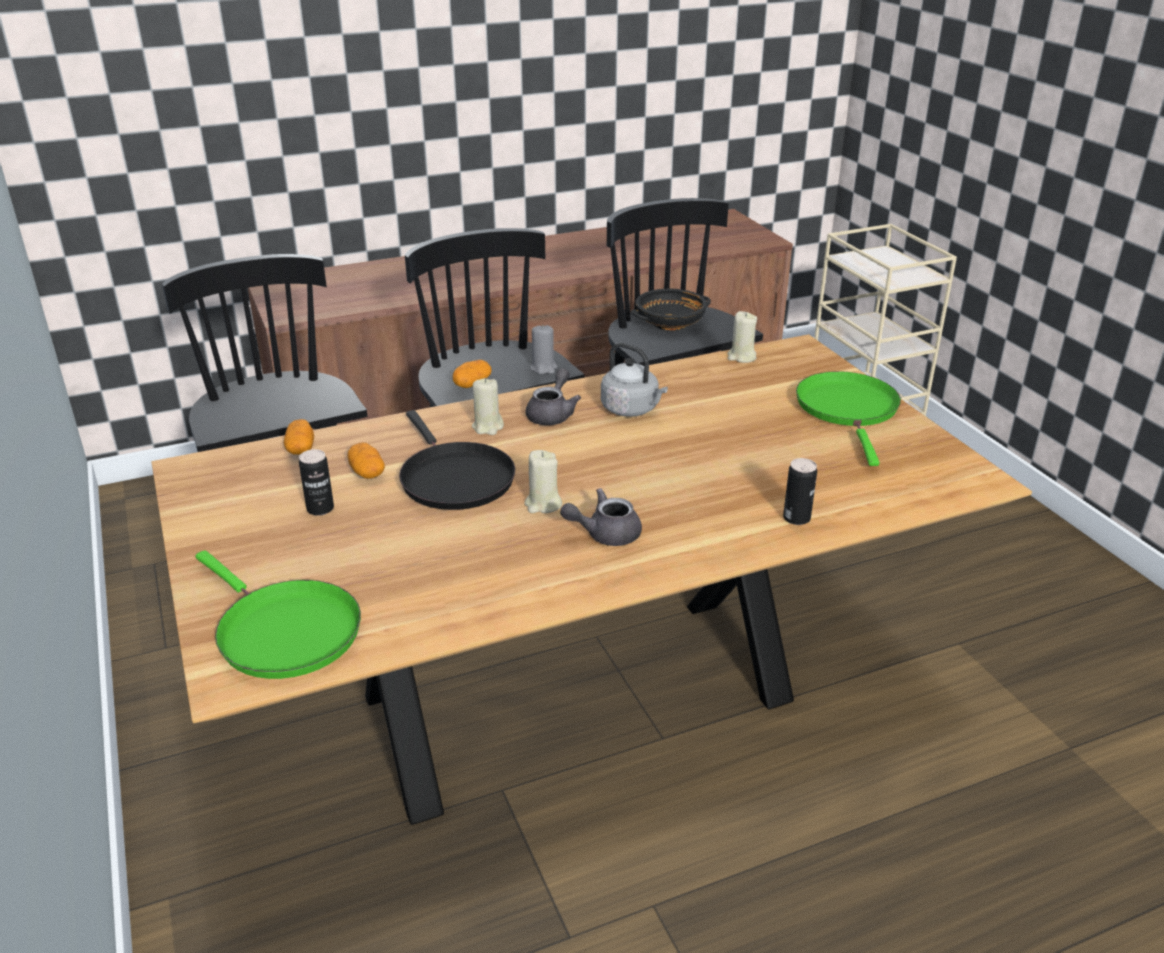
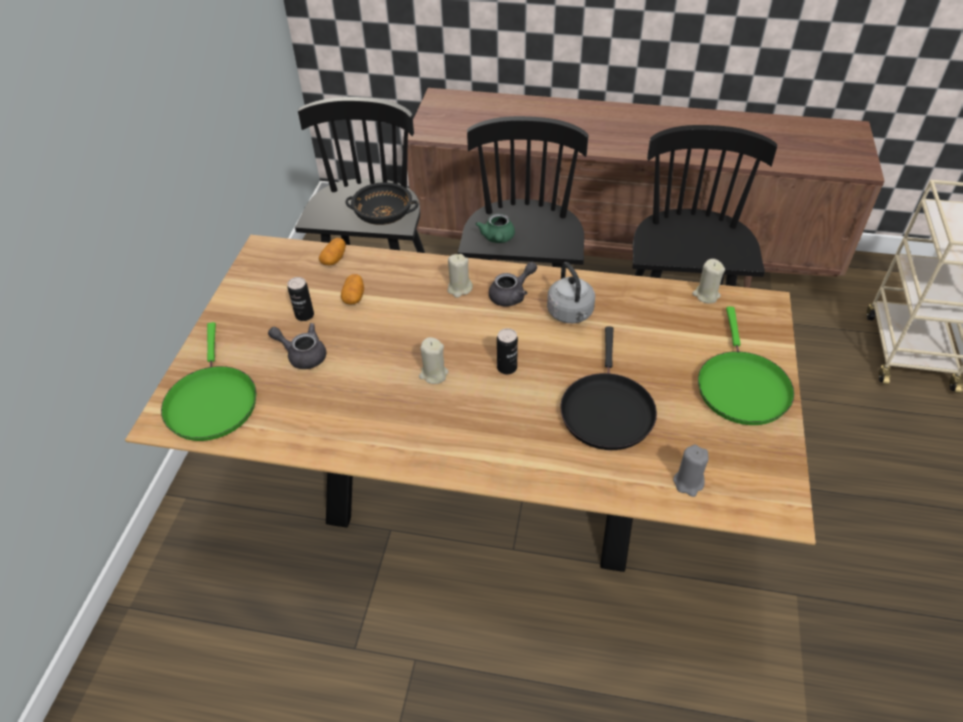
camera: 35 degrees right, 15 degrees up
black frying pan [399,410,515,510] -> black frying pan moved to [560,326,657,450]
potato [453,360,492,388] -> green teapot [476,213,515,243]
grey candle [530,324,557,374] -> grey candle moved to [673,445,709,497]
grey teapot [560,488,642,546] -> grey teapot moved to [268,323,326,369]
black bowl [631,289,711,331] -> black bowl moved to [346,182,418,225]
can [783,458,817,525] -> can moved to [497,328,518,374]
green frying pan [796,371,901,466] -> green frying pan turned 150 degrees clockwise [698,307,794,425]

